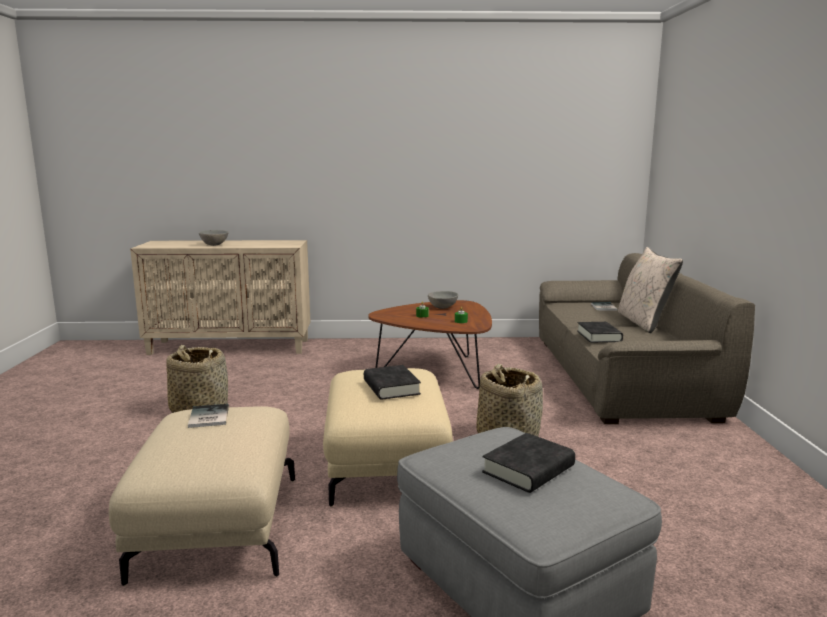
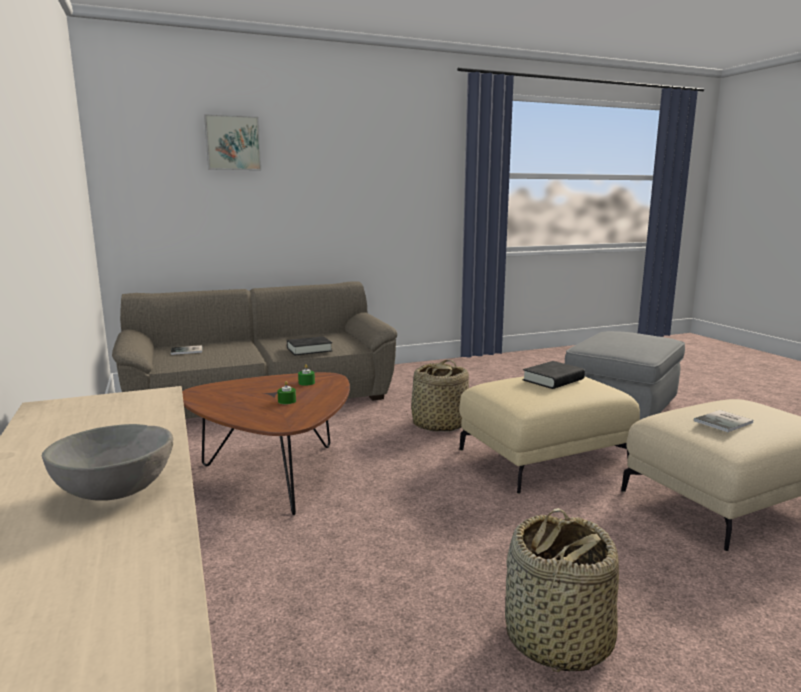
camera: 110 degrees left, 0 degrees up
grey bowl [428,291,458,309] -> none
black book [482,433,575,493] -> none
beige pillow [618,247,683,333] -> none
none -> picture [204,114,261,170]

